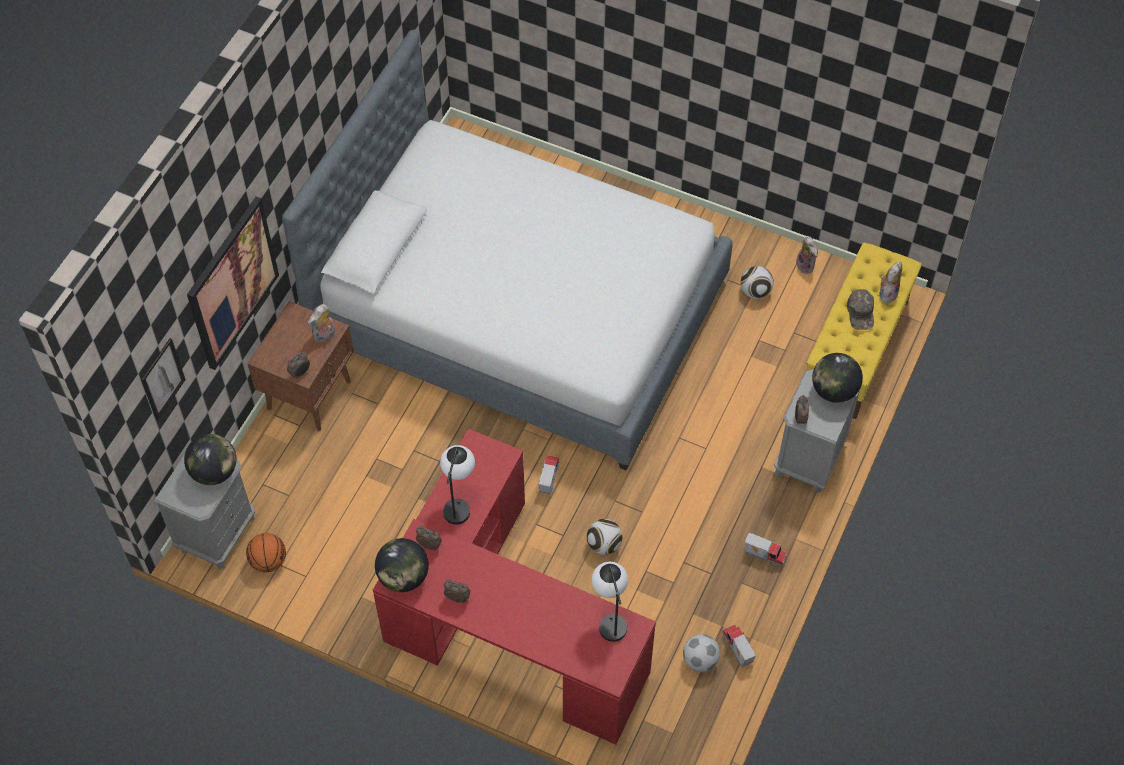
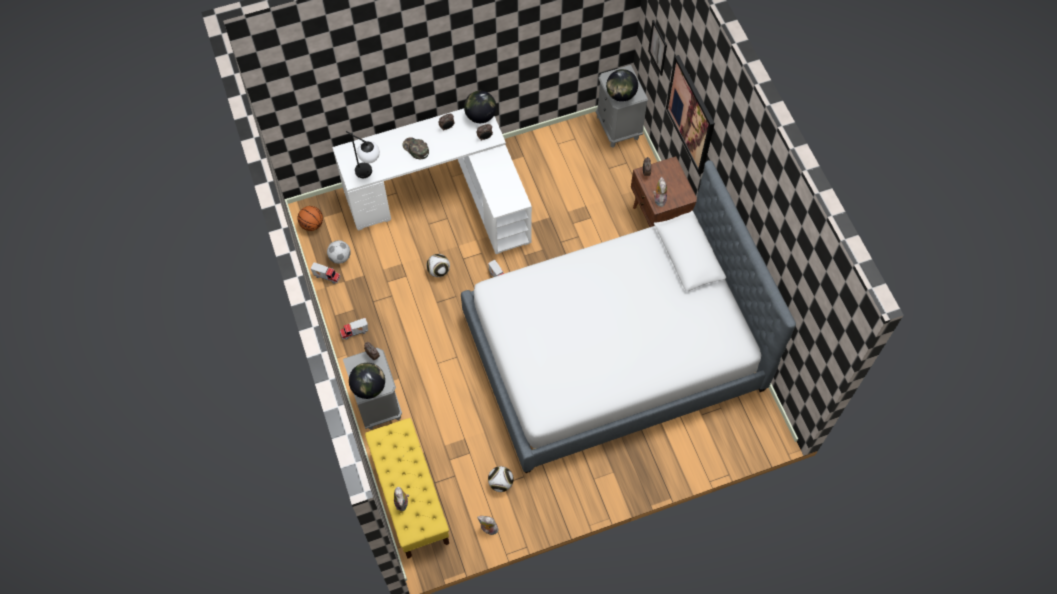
camera: 135 degrees right, 5 degrees up
basketball [246,533,286,573] -> basketball moved to [298,206,323,231]
red desk [373,429,656,745] -> white desk [332,109,532,254]
table lamp [440,445,475,525] -> none
green cap [847,289,874,330] -> green cap moved to [402,137,429,159]

